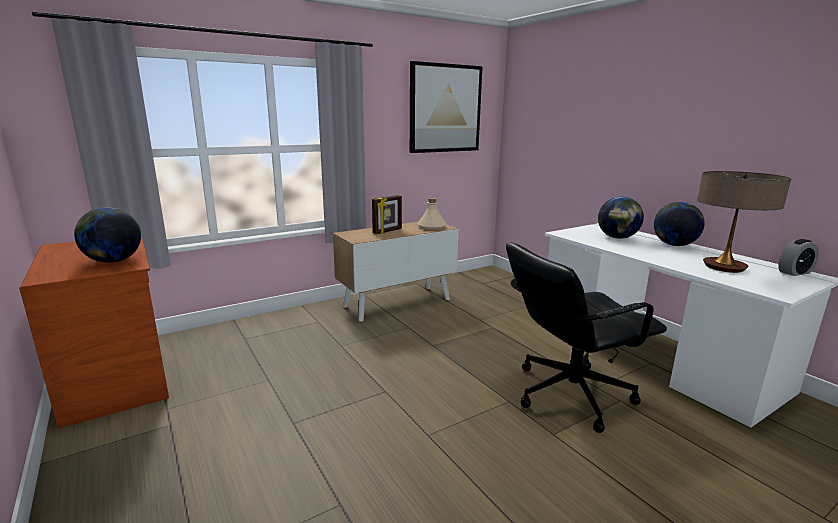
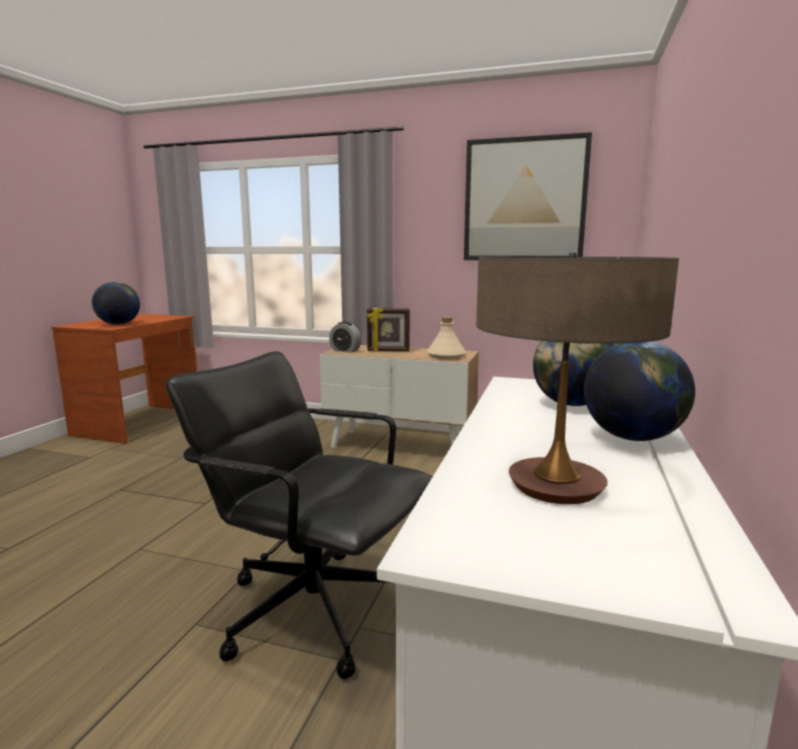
camera: 50 degrees right, 5 degrees down
alarm clock [778,239,819,276] -> alarm clock moved to [329,322,361,353]

